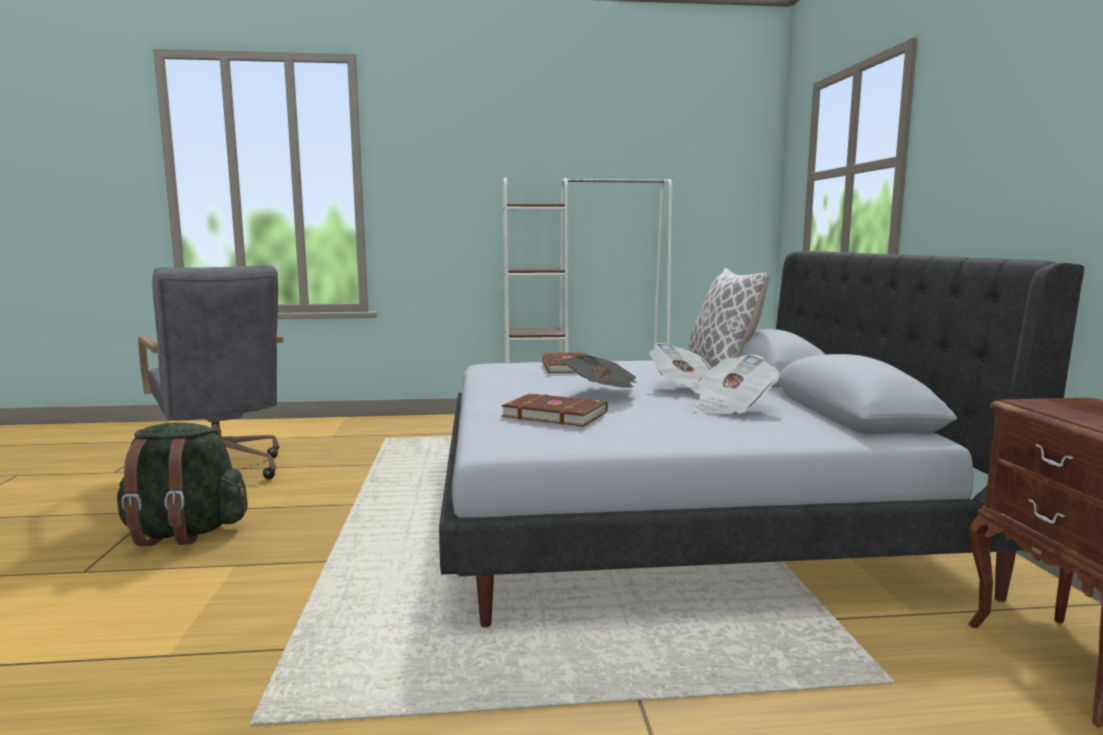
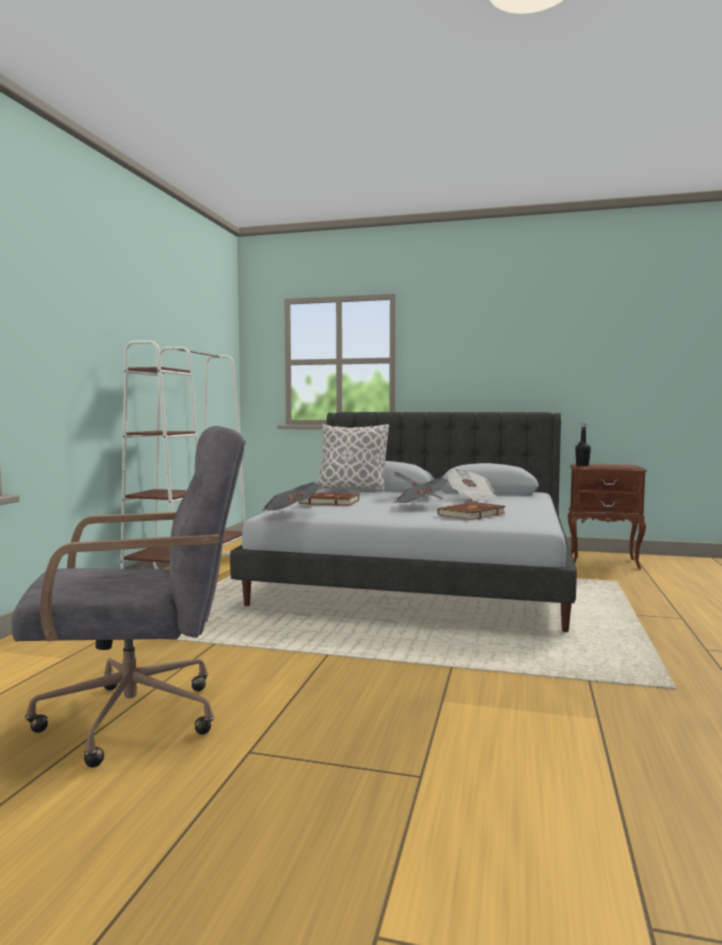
camera: 70 degrees left, 5 degrees down
green backpack [117,422,248,546] -> none
none -> newspaper [262,482,321,511]
none -> black bottle [575,423,591,466]

